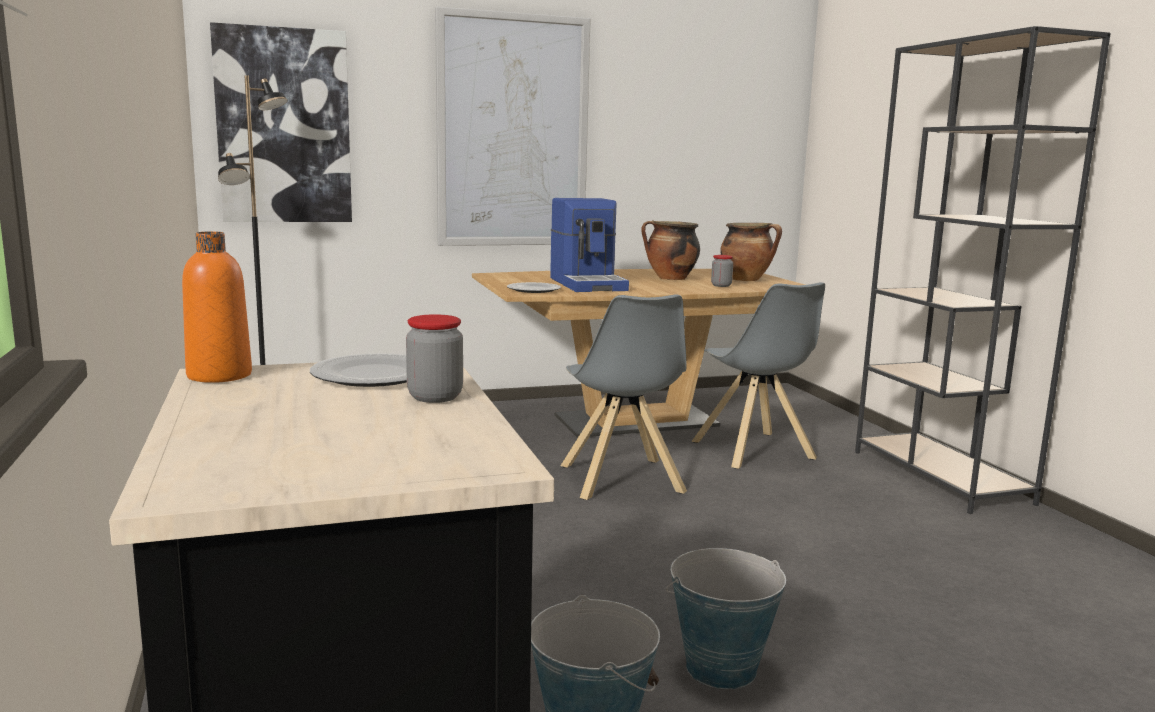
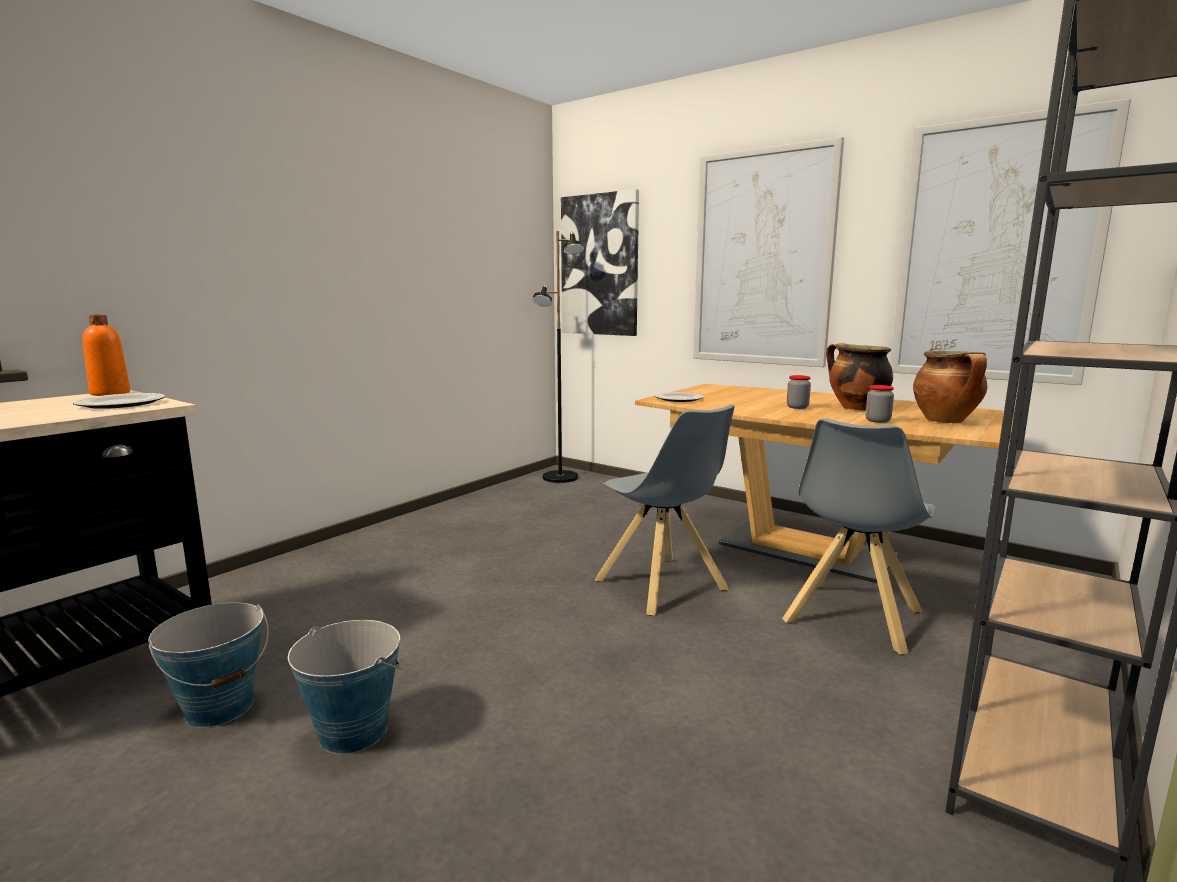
camera: 55 degrees right, 0 degrees up
jar [406,314,463,403] -> jar moved to [787,375,811,409]
coffee machine [550,198,629,292] -> none
grey chair [561,294,687,500] -> grey chair turned 75 degrees counterclockwise [594,405,735,616]
none -> picture [890,98,1131,385]

